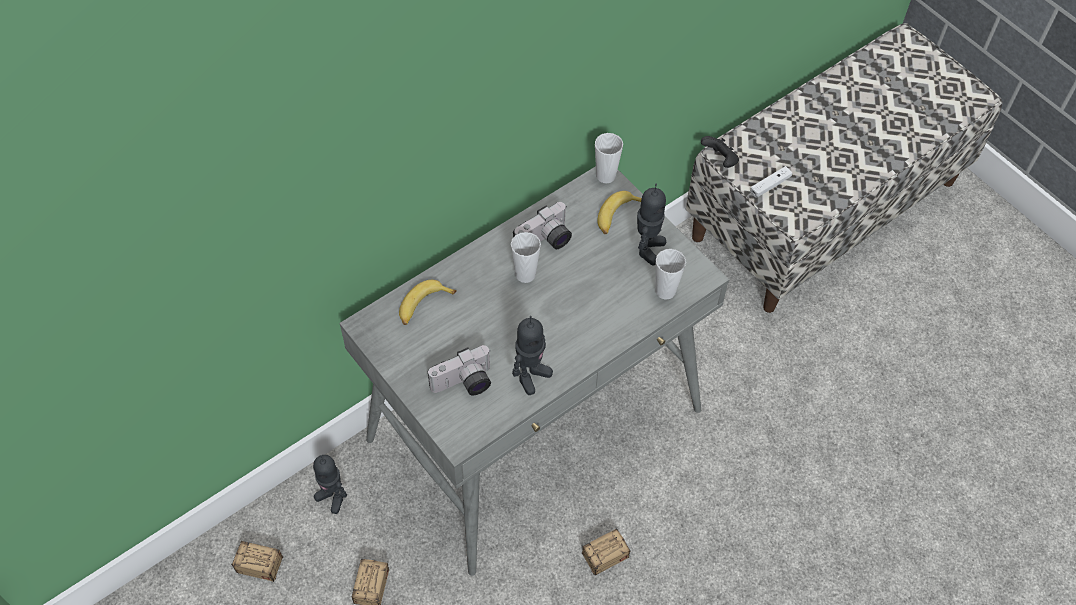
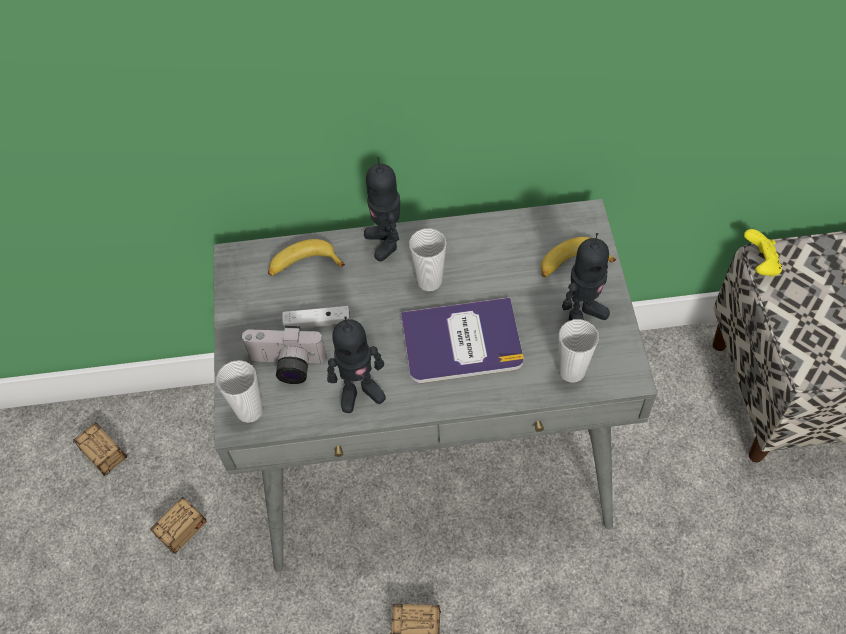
camera: 35 degrees right, 0 degrees up
toy robot [313,455,347,514] -> toy robot moved to [364,157,400,262]
camera [513,202,572,249] -> none
cup [595,133,623,183] -> cup moved to [216,360,263,423]
black game controller [701,136,739,168] -> yellow game controller [744,229,782,276]
white game controller [750,166,792,198] -> white game controller moved to [282,306,350,329]
none -> book [401,298,523,383]

